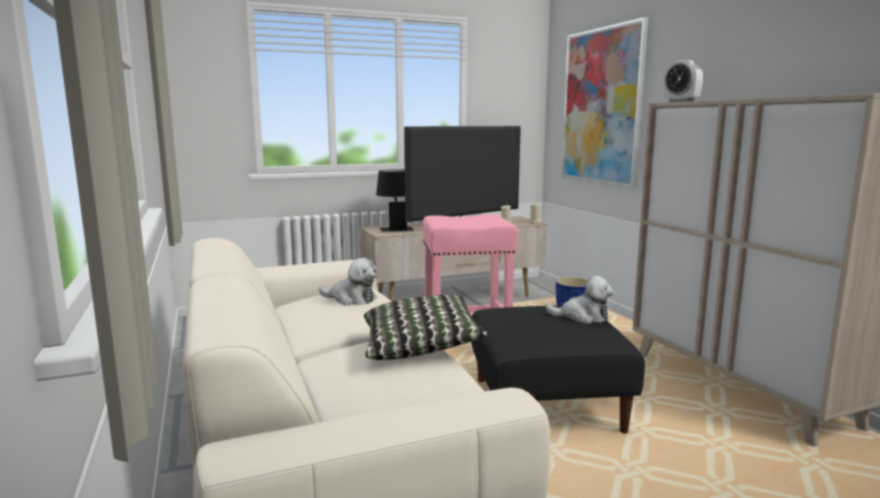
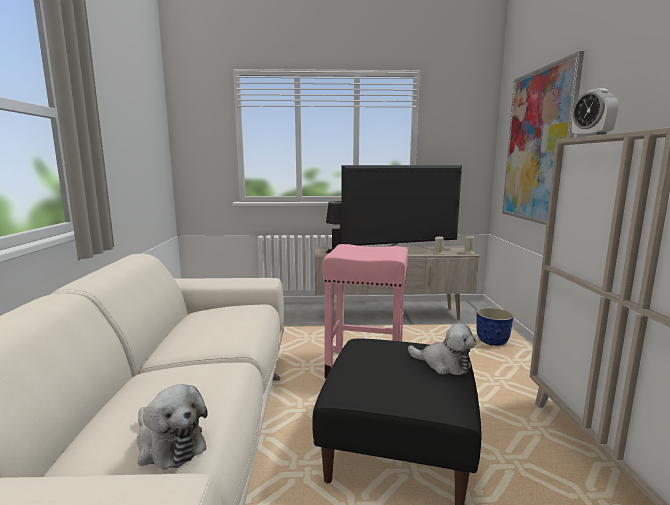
camera: 20 degrees right, 0 degrees up
plush toy [319,258,377,305] -> plush toy moved to [137,384,208,470]
pillow [364,295,487,360] -> none

